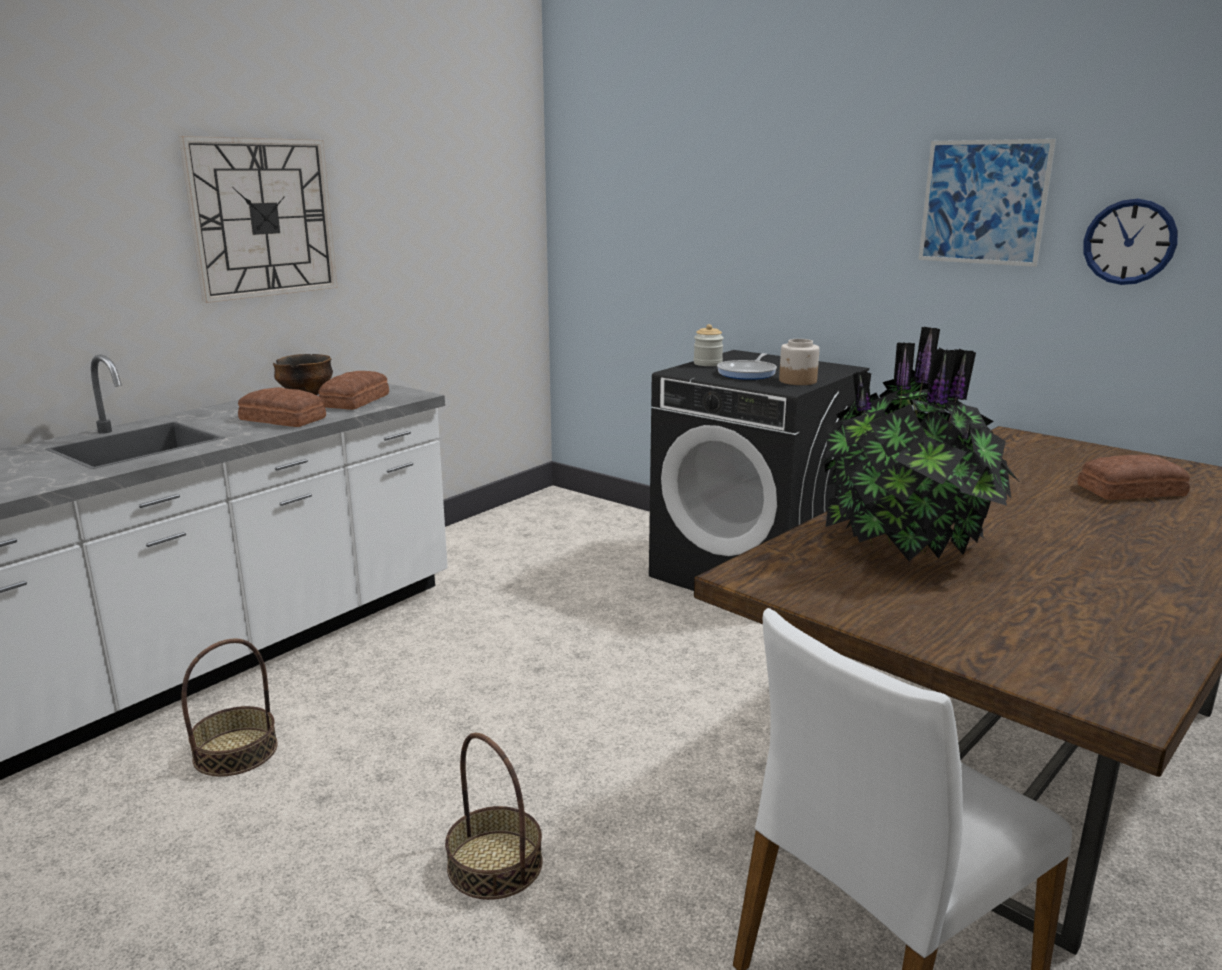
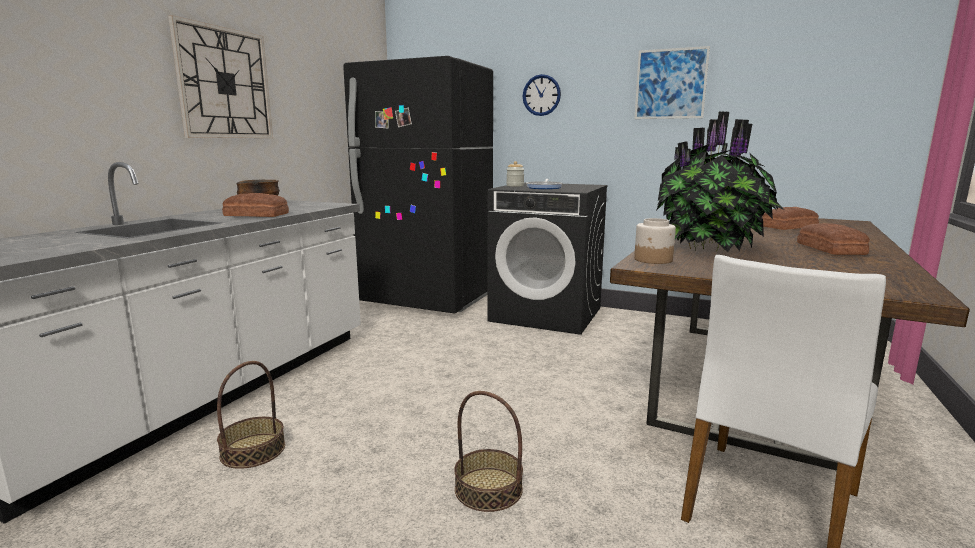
camera: 15 degrees left, 5 degrees down
bread [318,371,389,410] -> bread moved to [797,223,870,255]
jar [779,339,819,385] -> jar moved to [634,218,676,264]
wall clock [1083,199,1178,285] -> wall clock moved to [523,74,561,116]
none -> black fridge [343,56,493,314]

